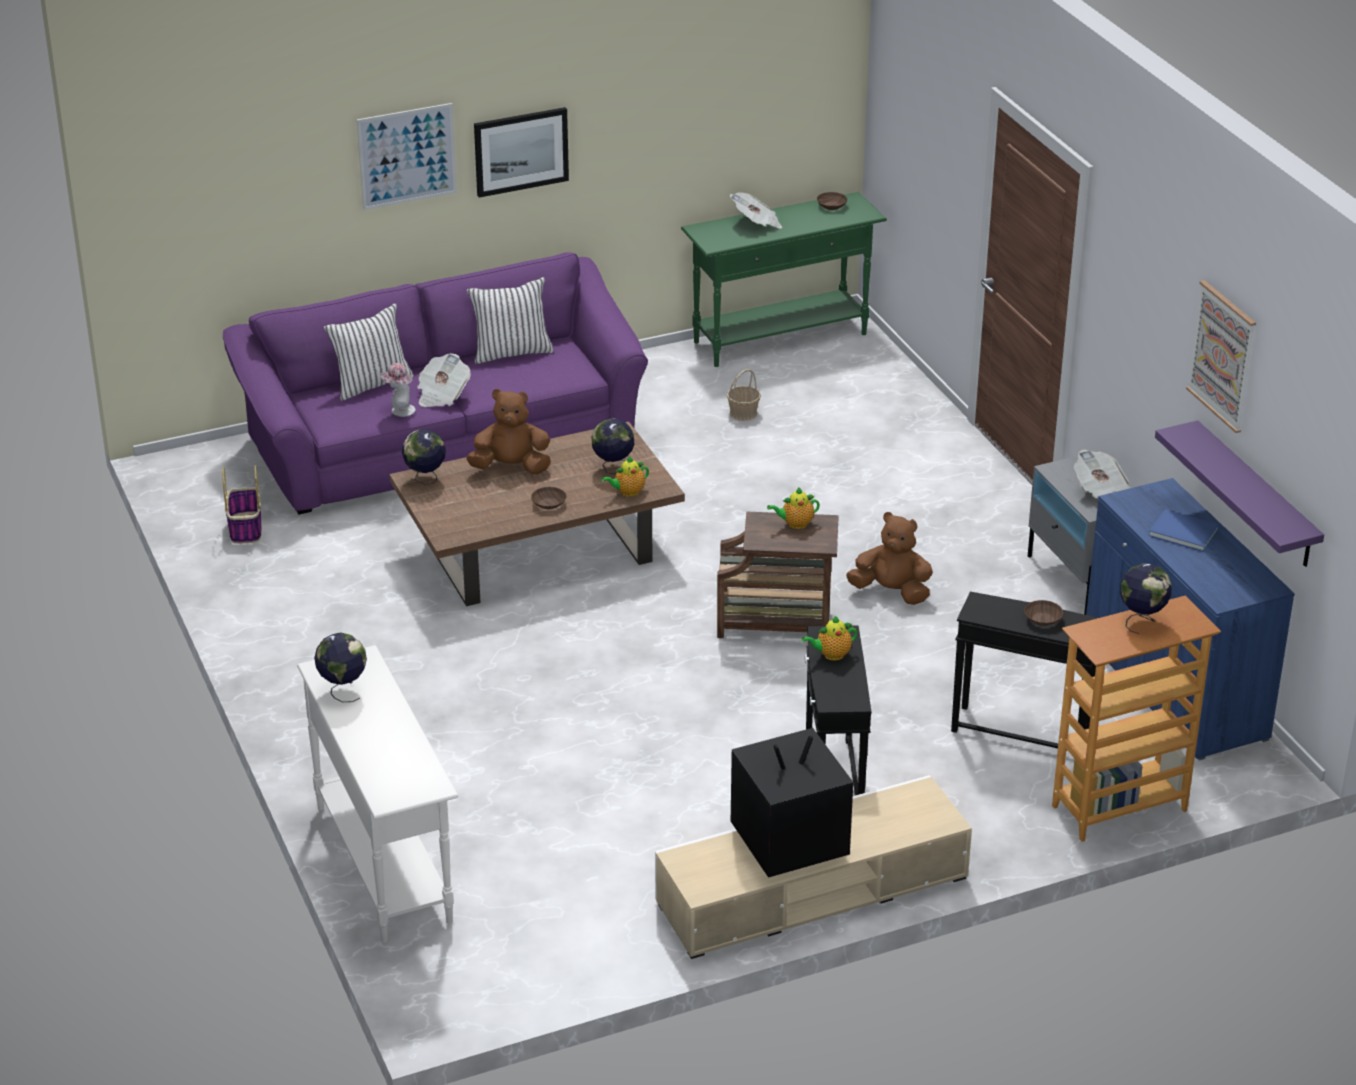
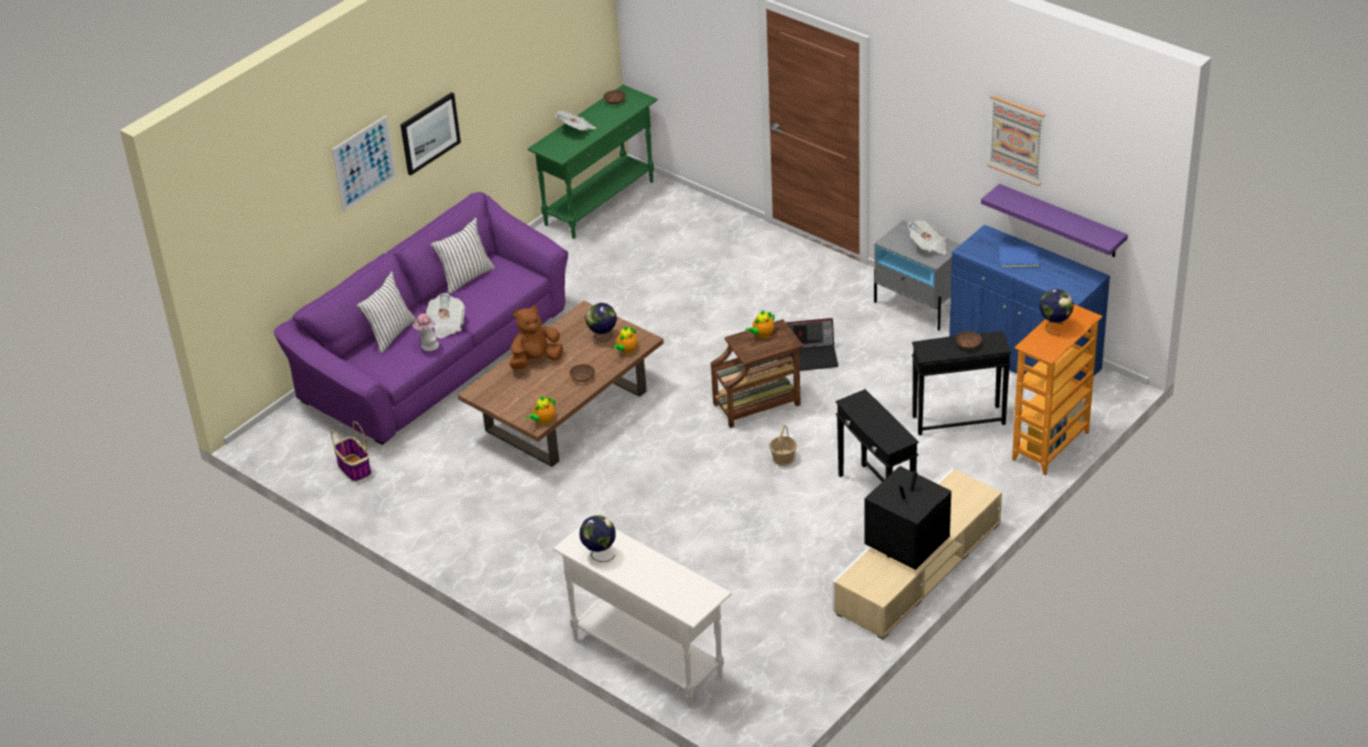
camera: 25 degrees left, 5 degrees up
globe [402,429,446,486] -> none
basket [727,369,761,421] -> basket moved to [769,425,797,466]
teapot [802,616,857,660] -> teapot moved to [526,396,555,424]
brown plush toy [846,512,933,605] -> laptop [786,318,838,371]

